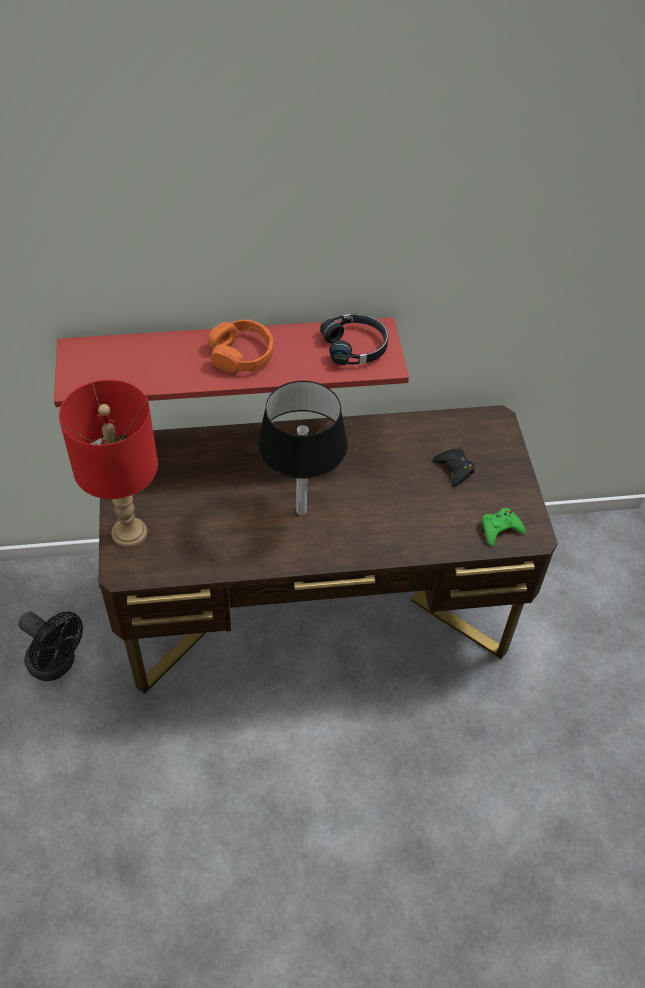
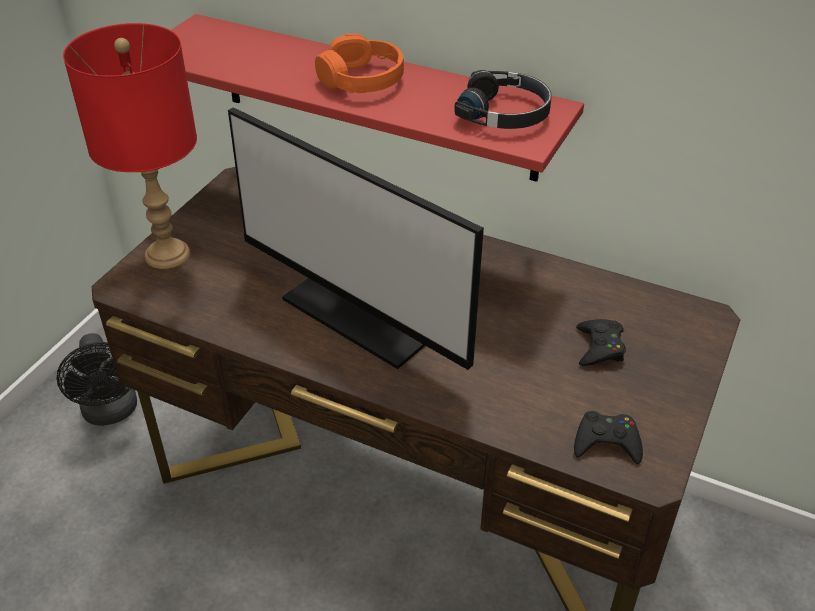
camera: 35 degrees right, 10 degrees down
black table lamp [257,381,348,515] -> monitor [228,107,484,370]
green game controller [482,508,526,547] -> black game controller [574,411,643,464]

